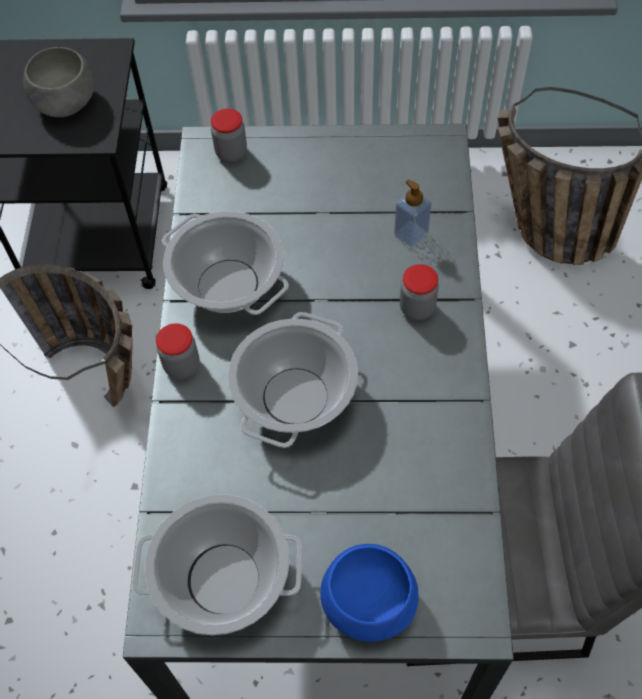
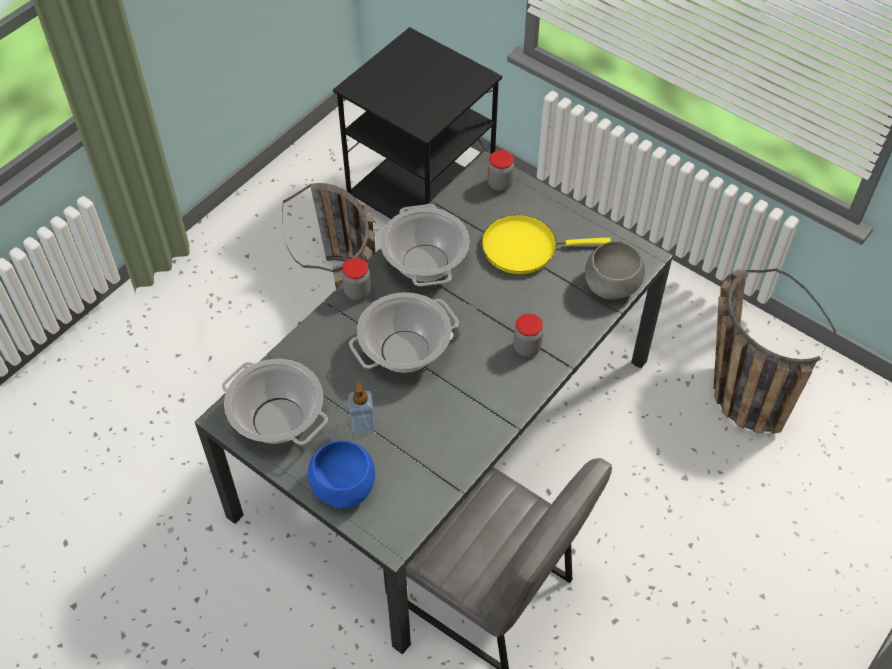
camera: 35 degrees right, 5 degrees down
grey bowl [23,47,95,117] -> grey bowl moved to [585,241,645,299]
soap dispenser [394,179,432,247] -> soap dispenser moved to [348,382,375,434]
none -> yellow frying pan [482,215,611,274]

